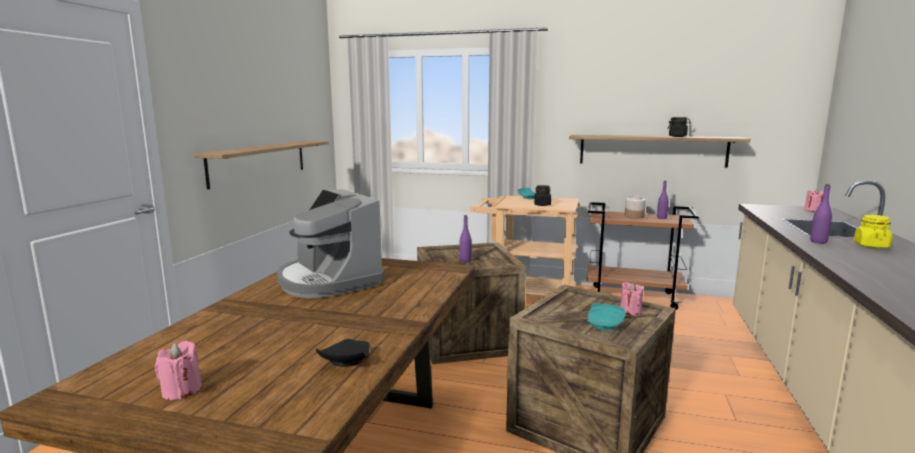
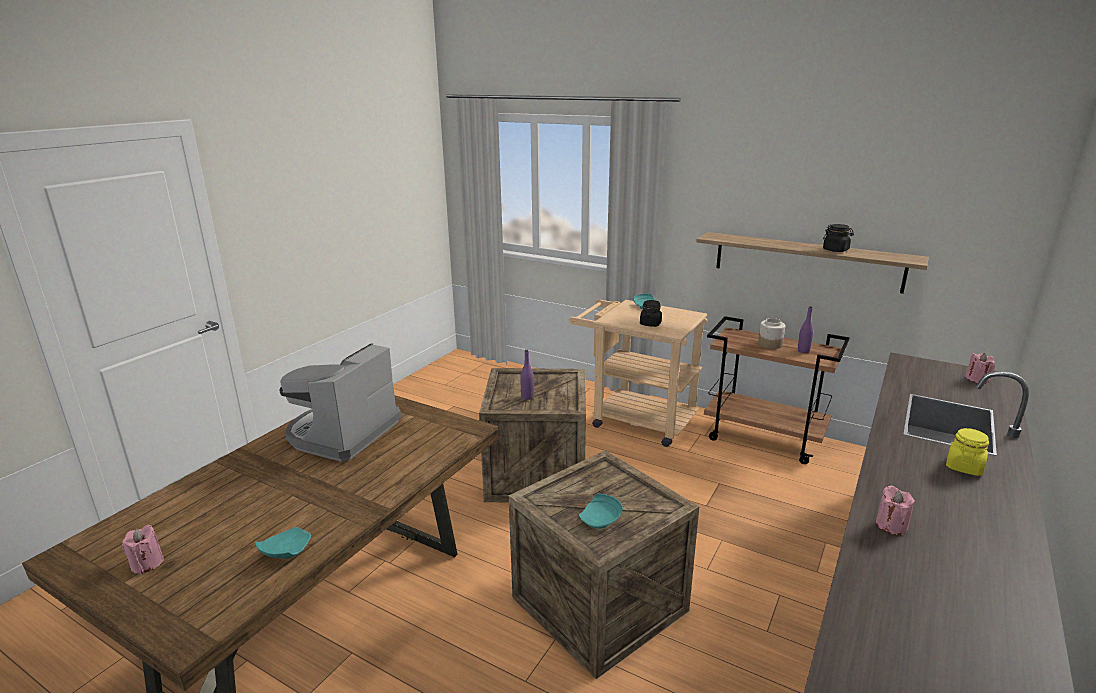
camera: 15 degrees right, 10 degrees up
shelf [193,141,329,189] -> none
coffee machine [277,189,385,298] -> coffee machine turned 45 degrees clockwise [280,343,401,462]
black plate [316,339,370,367] -> turquoise plate [255,527,311,559]
pink candle [620,282,643,315] -> pink candle moved to [876,485,915,535]
purple bottle [810,184,832,244] -> none

